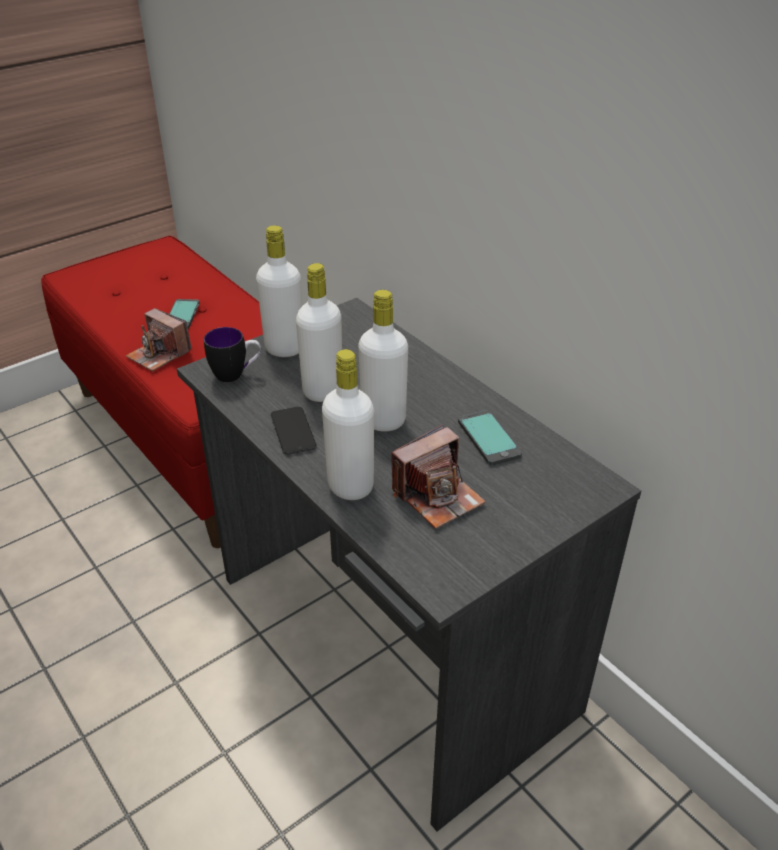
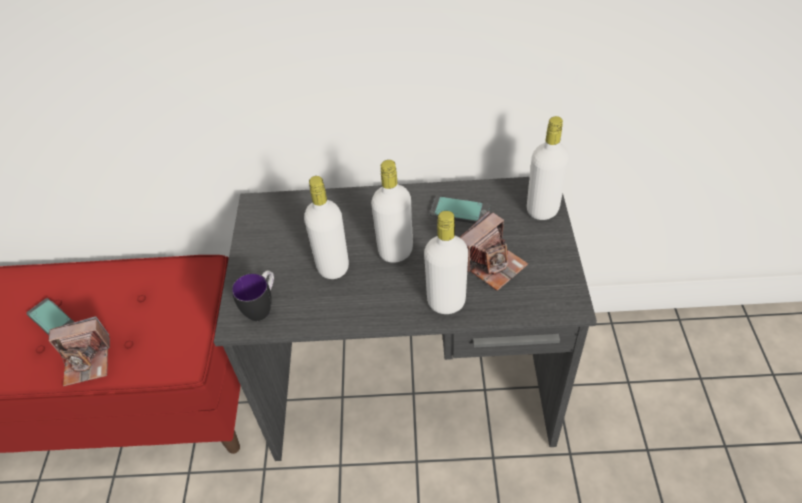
camera: 50 degrees left, 10 degrees up
white bottle [256,225,302,357] -> white bottle moved to [527,116,569,220]
phone [271,407,317,455] -> none
camera [391,425,486,529] -> camera turned 45 degrees clockwise [459,211,528,291]

